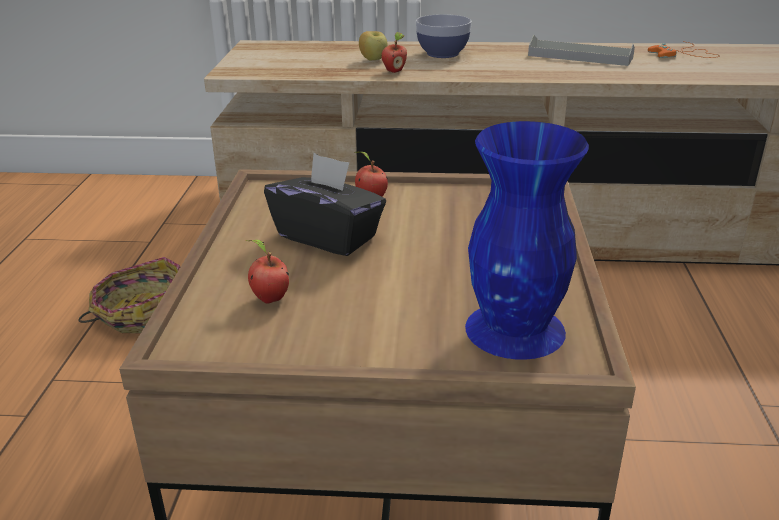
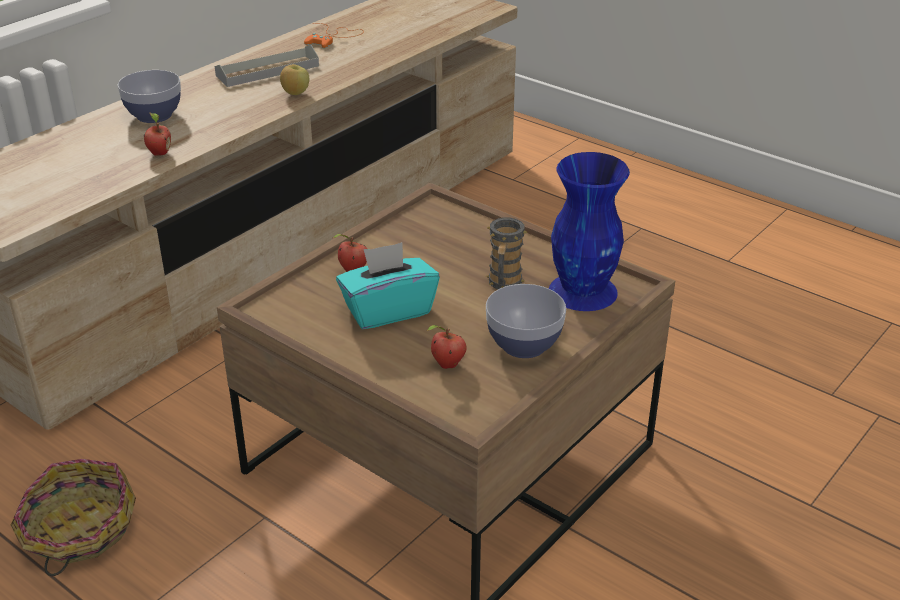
camera: 55 degrees left, 5 degrees up
black tissue box [264,153,386,256] -> turquoise tissue box [336,242,440,329]
apple [359,31,387,61] -> apple moved to [280,64,309,95]
none -> mug [486,217,527,289]
none -> bowl [486,284,566,358]

